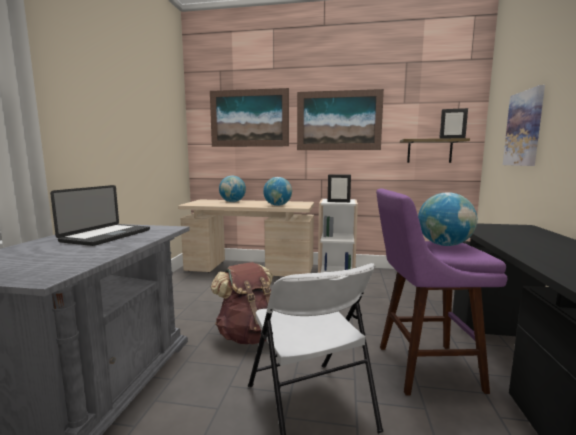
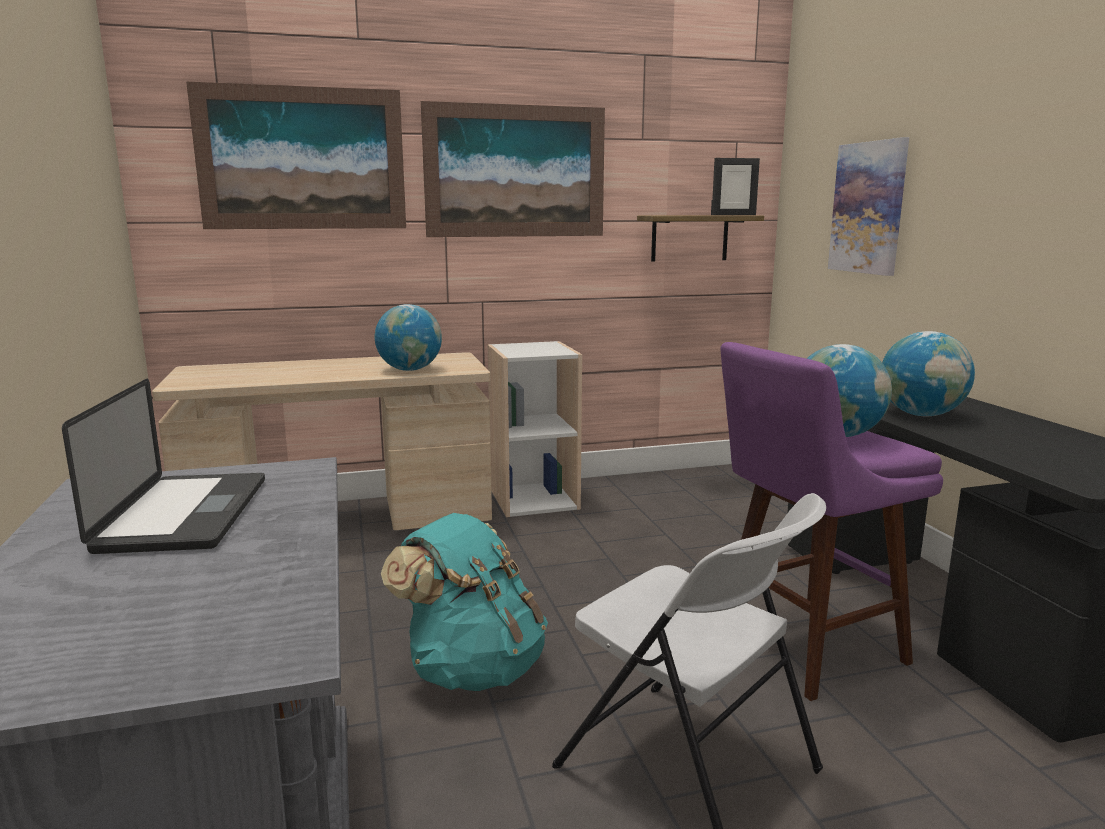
camera: 25 degrees left, 5 degrees up
brown backpack [211,262,273,345] -> turquoise backpack [381,513,548,691]
globe [219,176,246,202] -> globe moved to [882,331,975,416]
picture frame [328,174,351,202] -> none

